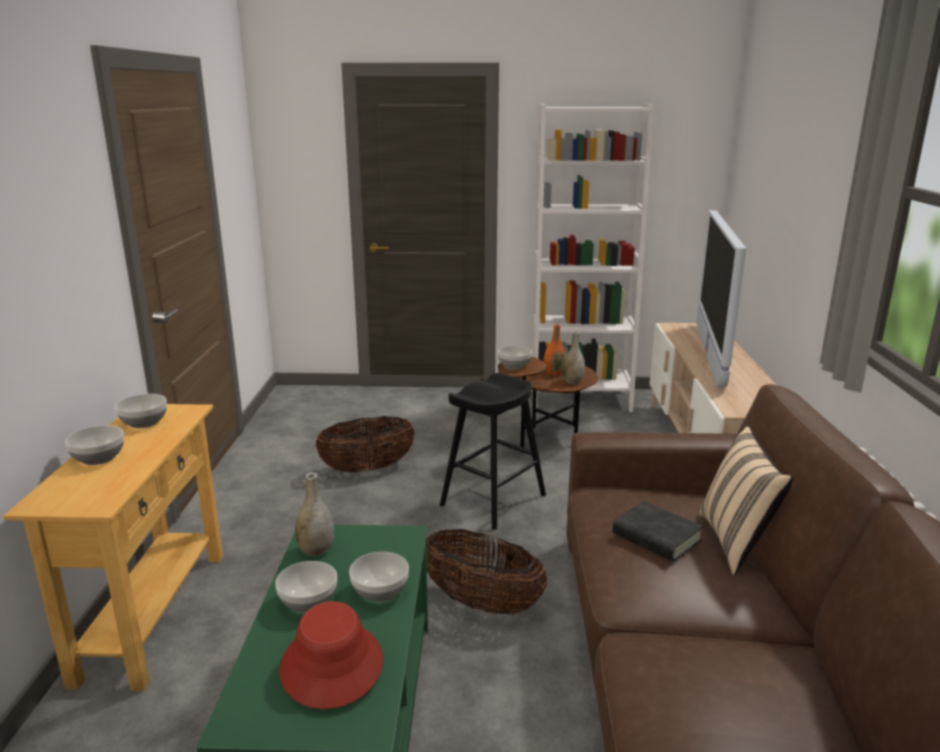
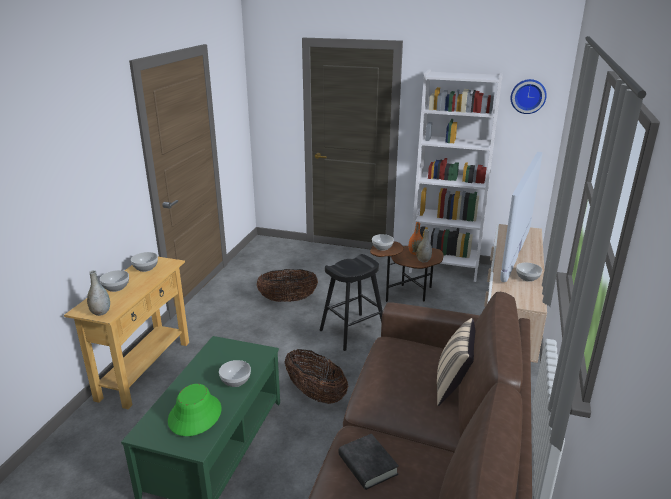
camera: 15 degrees right, 5 degrees up
bowl [275,561,337,613] -> bowl moved to [516,263,542,282]
red hat [279,601,383,709] -> green hat [168,384,221,436]
grey vase [295,473,334,556] -> grey vase moved to [87,270,110,316]
black book [613,501,703,562] -> black book moved to [339,434,399,490]
none -> wall clock [511,79,547,114]

